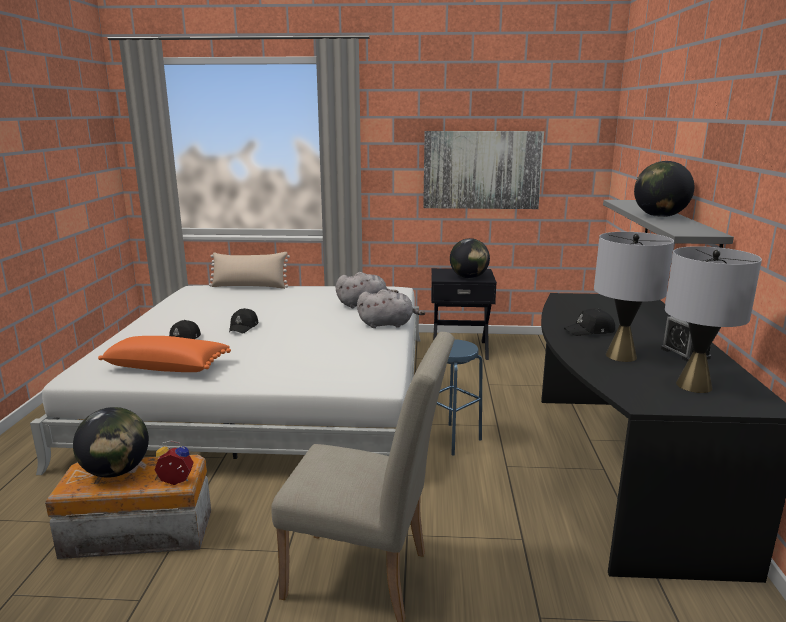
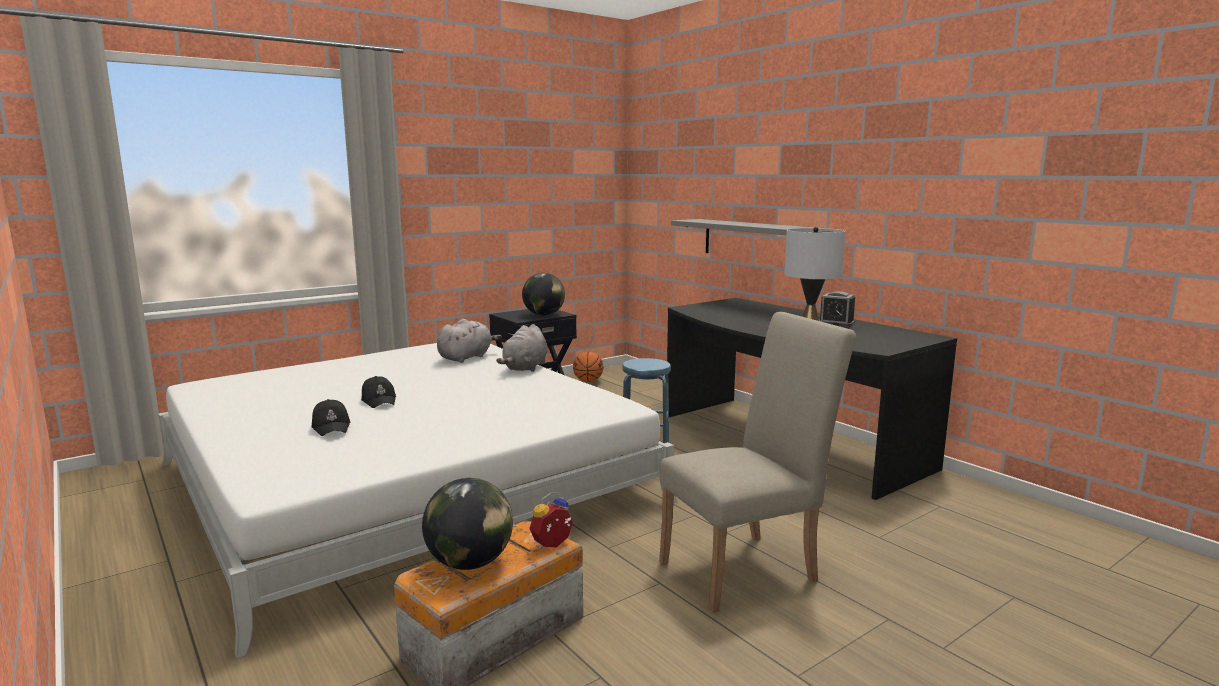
camera: 40 degrees left, 5 degrees down
orange pillow [98,336,231,372] -> none
beige pillow [209,252,290,289] -> none
grey plush toy [357,289,425,328] -> grey plush toy turned 150 degrees clockwise [496,324,547,372]
picture [423,131,544,209] -> none
black cap [564,309,615,336] -> none
globe [634,161,694,217] -> none
grey table lamp [665,246,762,393] -> none
none -> basketball [573,352,603,382]

